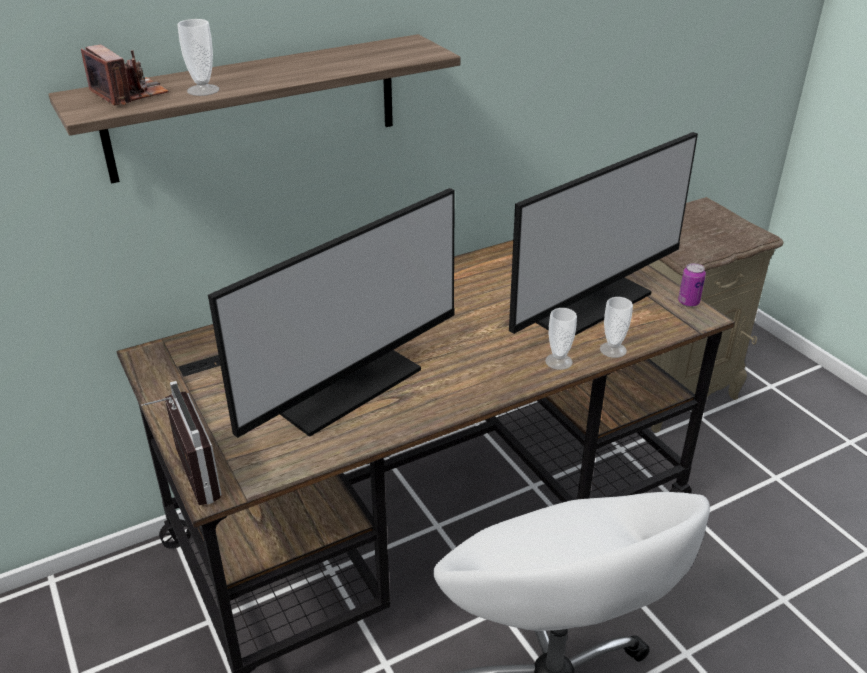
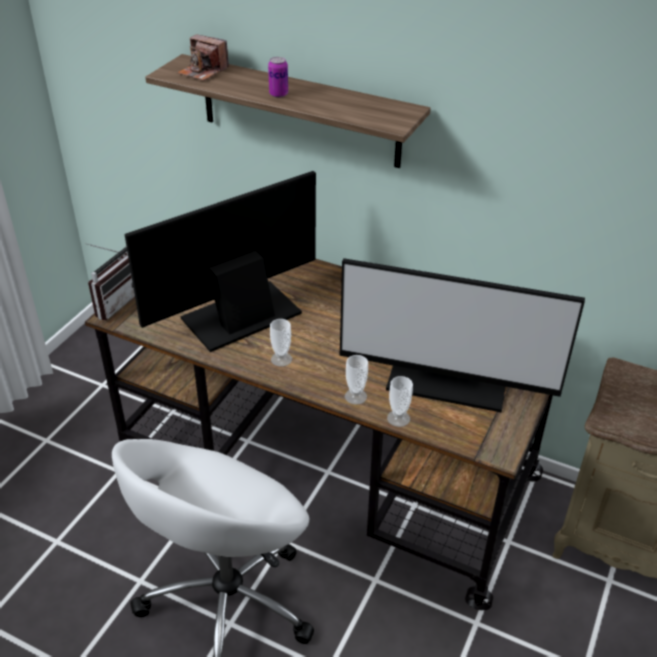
camera: 55 degrees right, 5 degrees up
camera [81,45,169,106] -> camera turned 105 degrees clockwise [177,34,229,81]
cup [178,19,219,96] -> cup moved to [270,319,292,367]
monitor [208,188,455,438] -> monitor turned 135 degrees clockwise [124,171,316,352]
can [678,263,706,307] -> can moved to [268,57,288,98]

